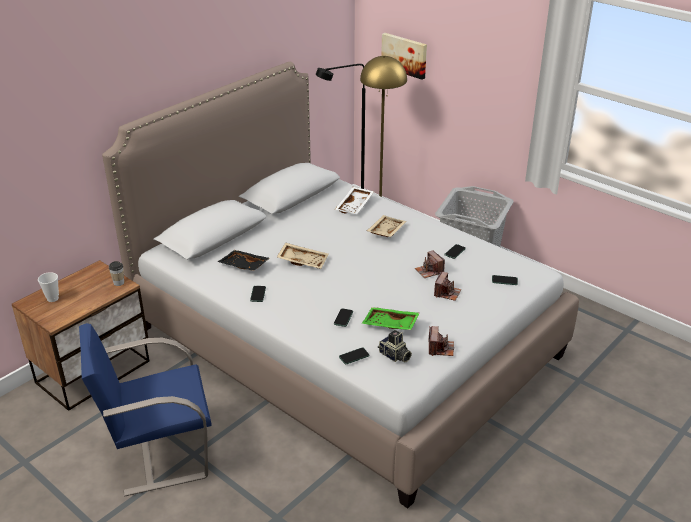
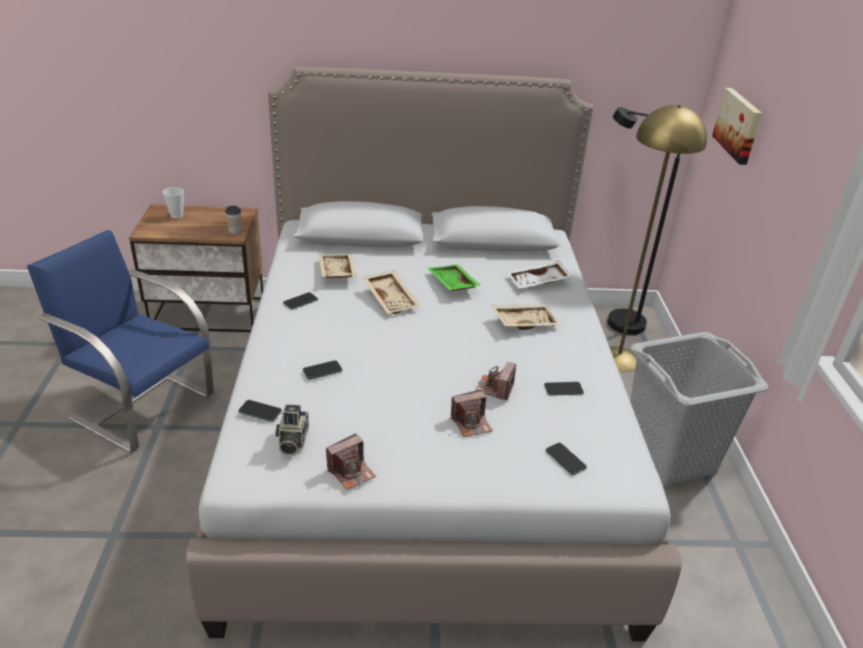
camera: 45 degrees right, 0 degrees up
black tray [217,250,270,271] -> beige tray [319,254,357,278]
green tray [361,307,420,330] -> green tray moved to [428,264,481,291]

